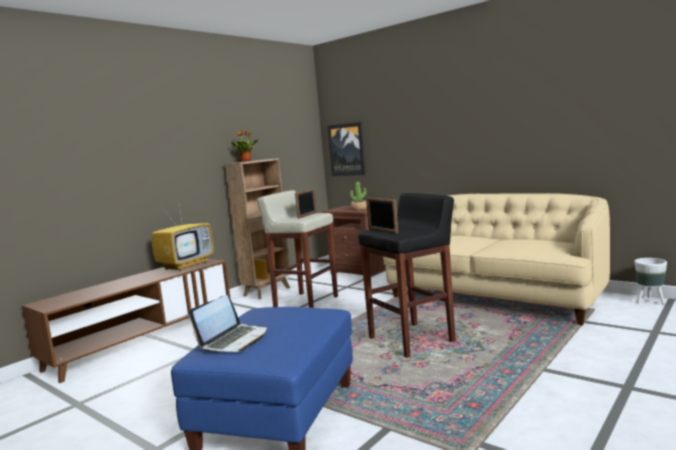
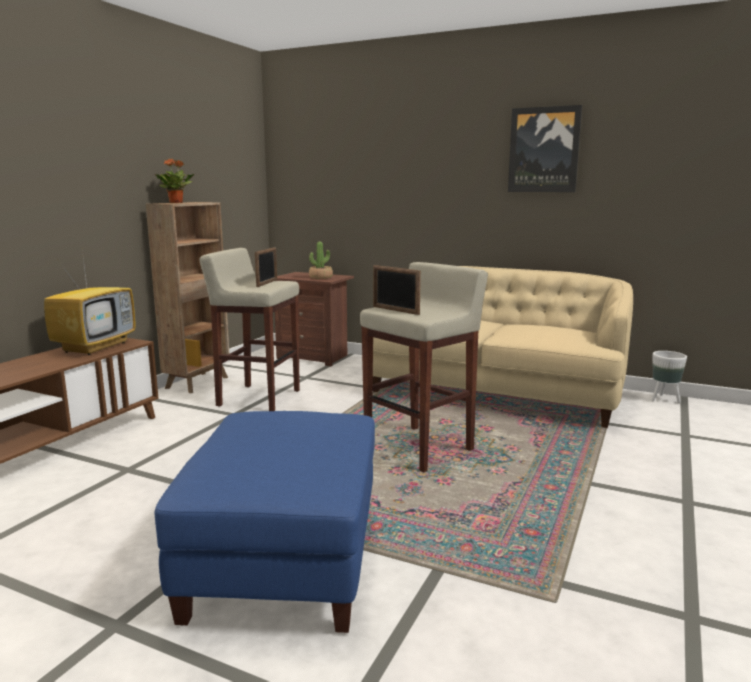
camera: 15 degrees left, 5 degrees up
laptop [189,295,267,352] -> none
picture [327,122,366,176] -> picture moved to [508,105,582,192]
black stool [358,193,456,358] -> beige stool [360,262,488,472]

